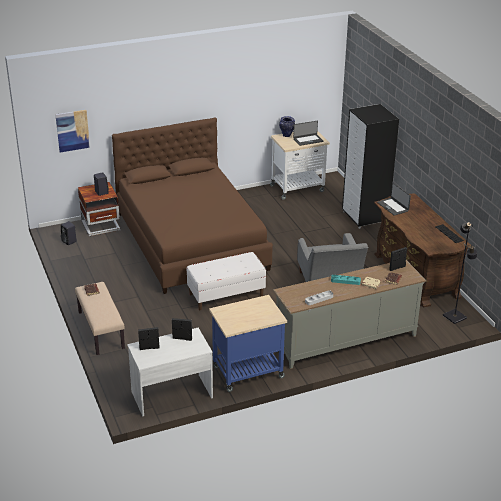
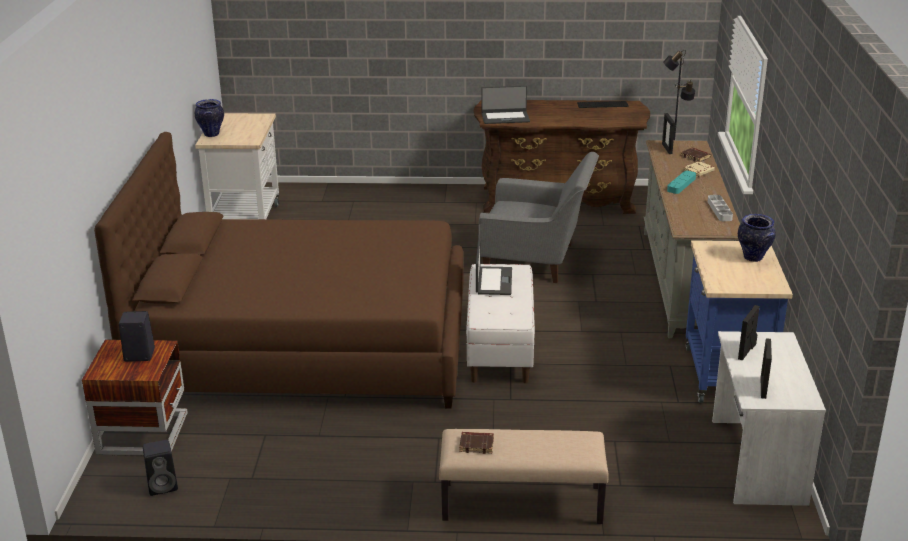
camera: 65 degrees left, 5 degrees down
picture [55,110,90,152] -> none
laptop [293,121,323,146] -> laptop moved to [476,238,512,295]
wardrobe [342,104,399,229] -> none
none -> vase [738,214,775,262]

